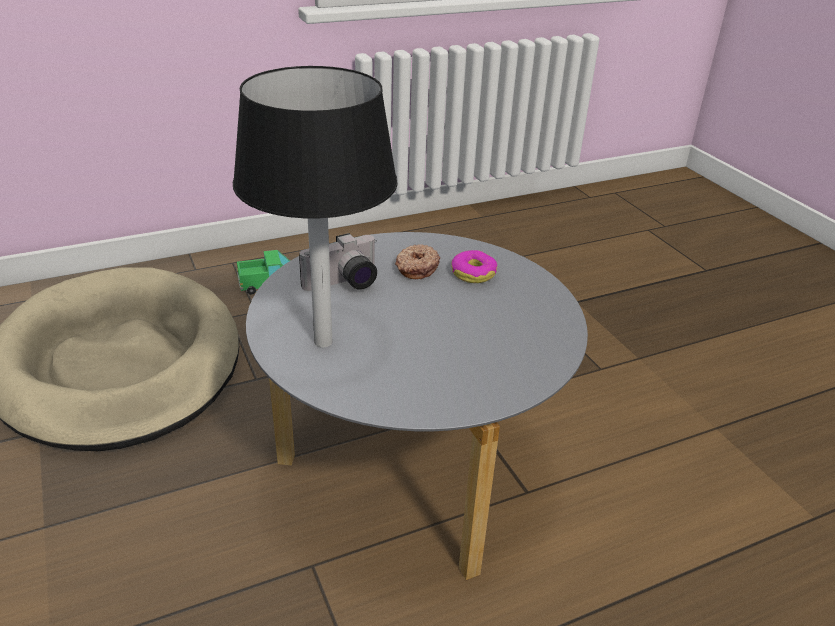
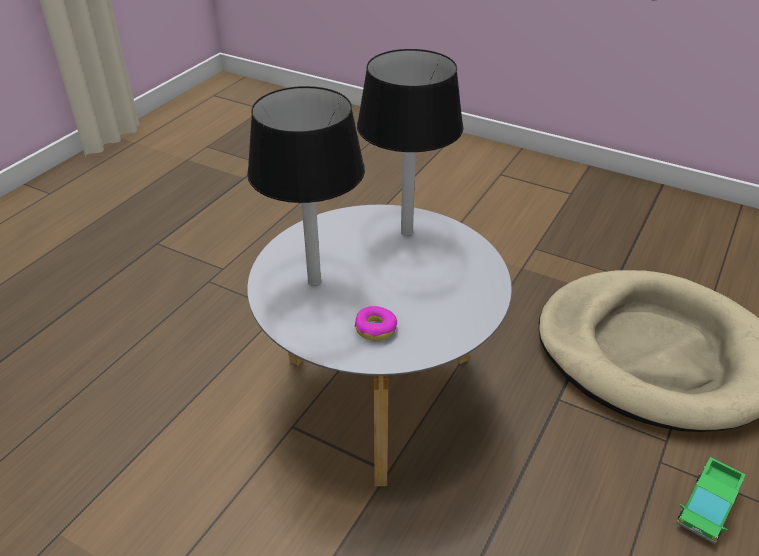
camera: 145 degrees right, 5 degrees up
camera [299,233,377,291] -> none
donut [395,244,440,279] -> none
none -> black table lamp [247,86,365,286]

